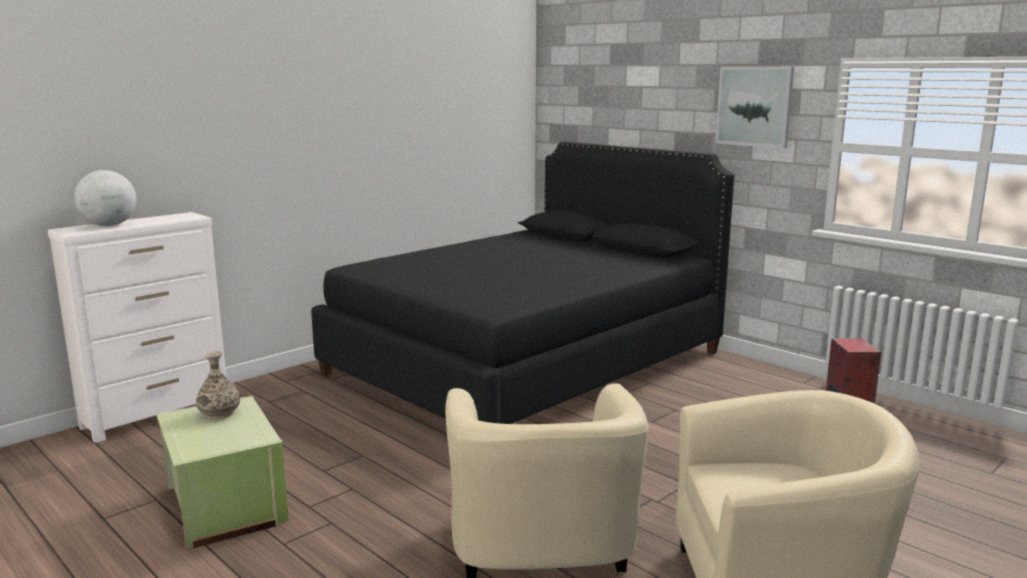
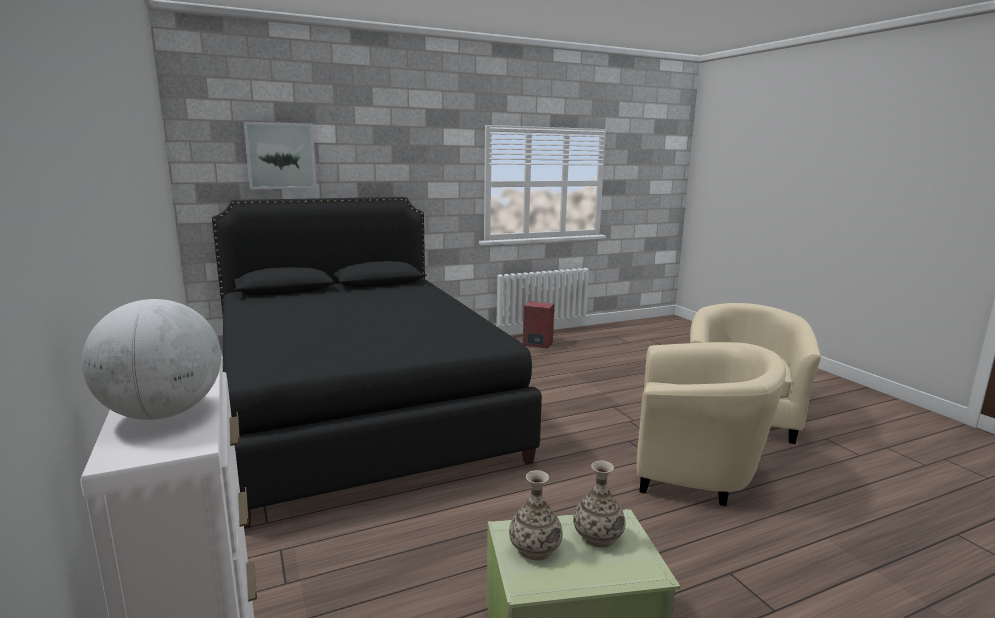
camera: 70 degrees left, 0 degrees up
picture [715,67,794,148] -> picture moved to [244,122,317,189]
none -> vase [573,460,626,547]

